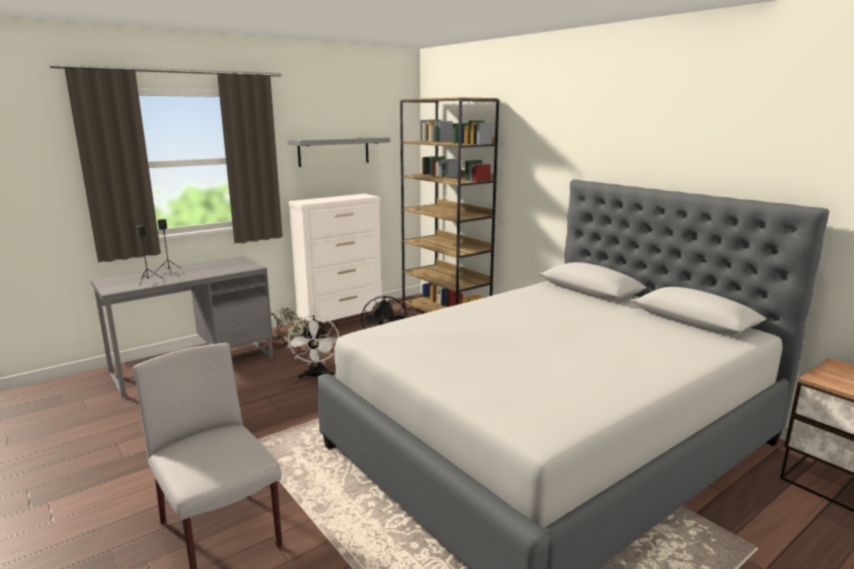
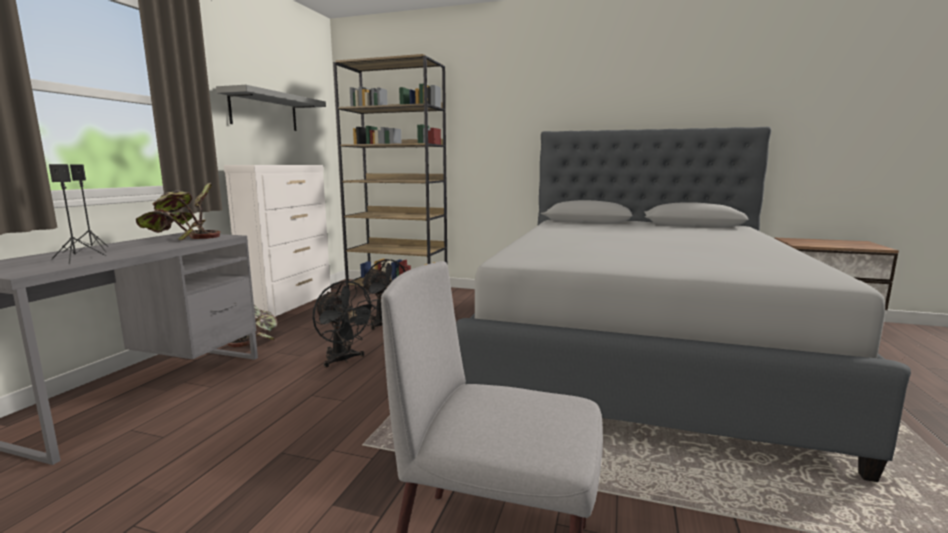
camera: 35 degrees left, 5 degrees down
white fan [288,315,339,379] -> black fan [313,281,377,368]
none -> potted plant [136,183,221,240]

